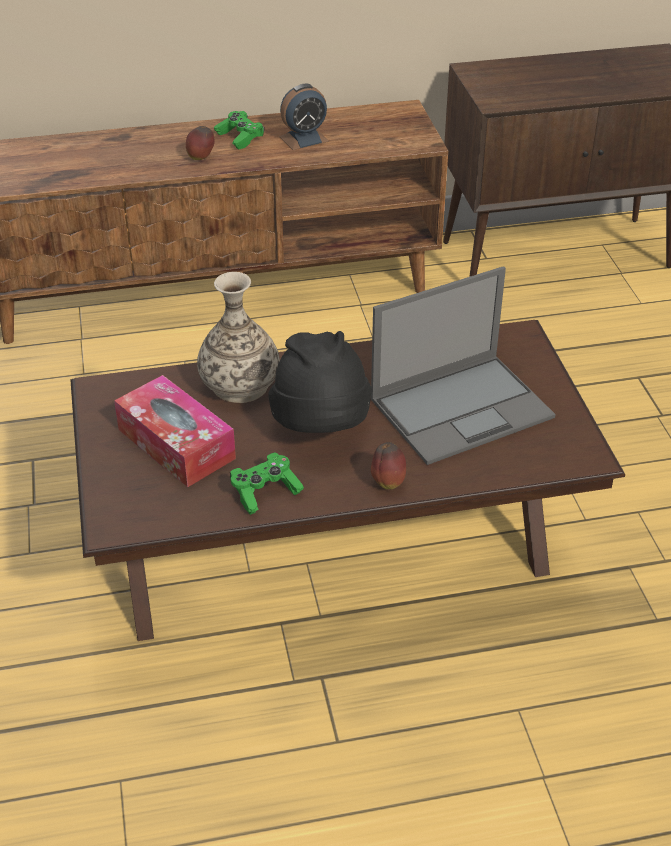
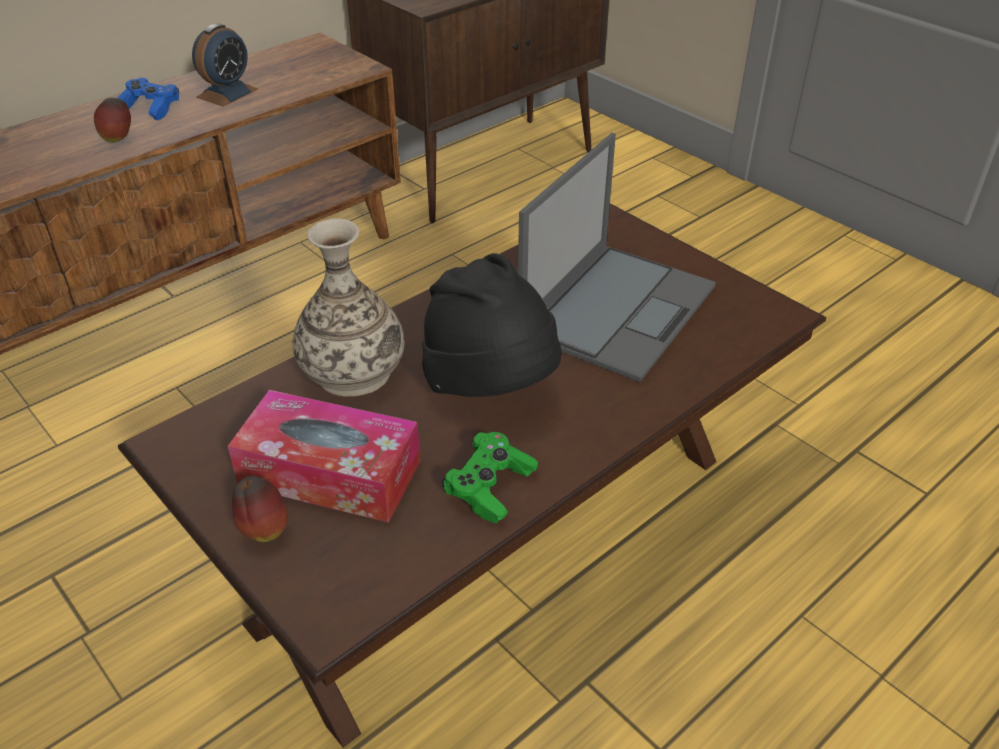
camera: 30 degrees left, 0 degrees up
green game controller [214,111,264,150] -> blue game controller [118,78,179,120]
apple [371,442,406,489] -> apple moved to [232,476,288,542]

